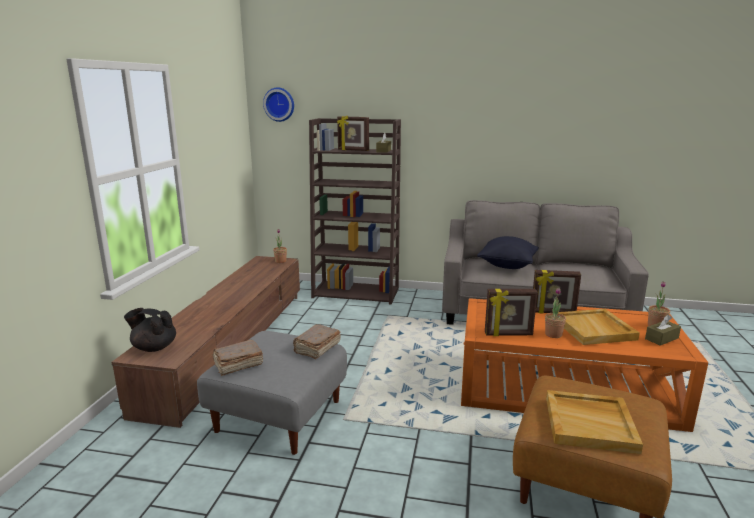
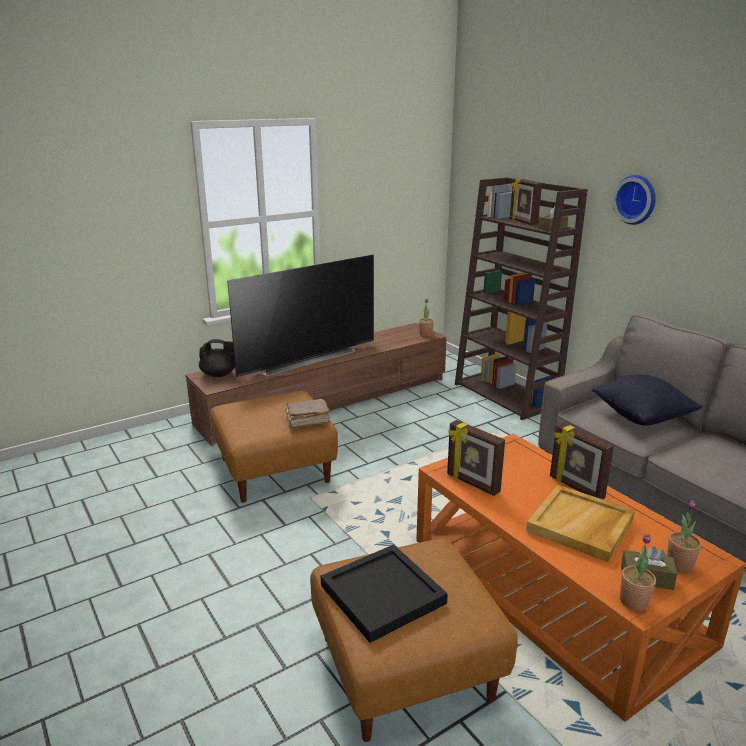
camera: 45 degrees right, 5 degrees up
black teapot [124,308,176,352] -> black teapot turned 120 degrees clockwise [199,339,235,377]
grey ottoman [197,331,347,455] -> brown ottoman [210,391,338,502]
brown book [212,340,263,376] -> none
wall clock [263,87,294,122] -> wall clock moved to [612,175,656,225]
potted plant [545,288,566,338] -> potted plant moved to [620,534,656,611]
beige tray [546,390,643,454] -> black tray [321,544,448,643]
none -> television [227,255,374,378]

